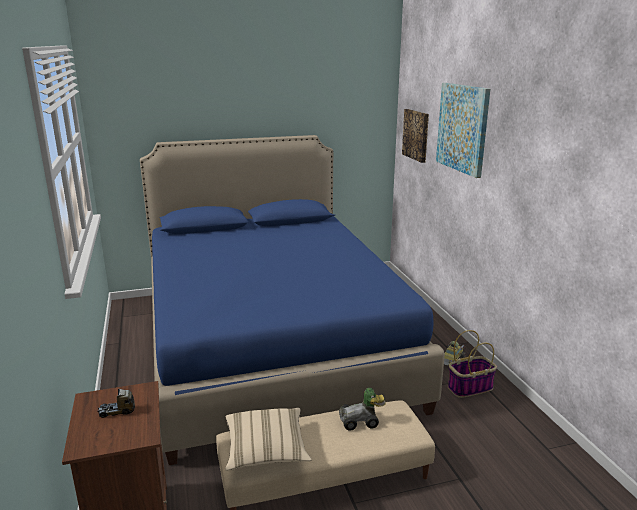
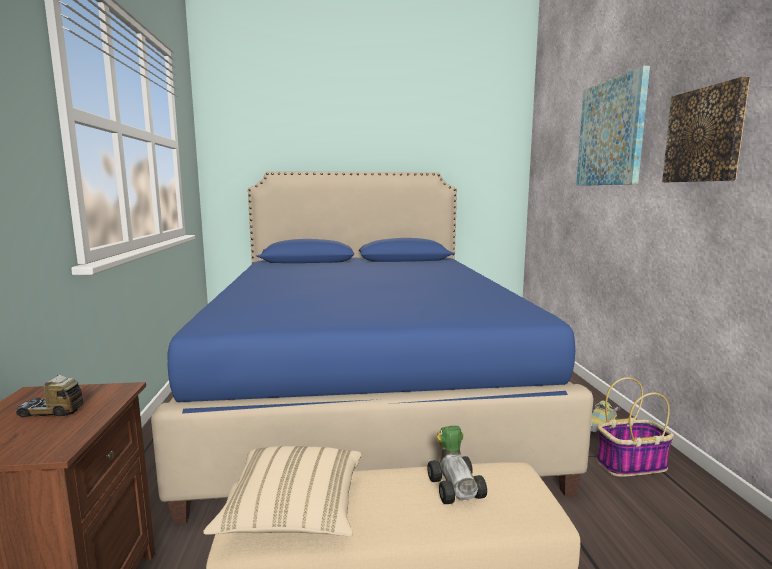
camera: 10 degrees right, 10 degrees down
toy car [339,388,386,431] -> toy car turned 105 degrees counterclockwise [427,426,487,504]
picture [402,109,429,163] -> picture moved to [662,77,750,182]

